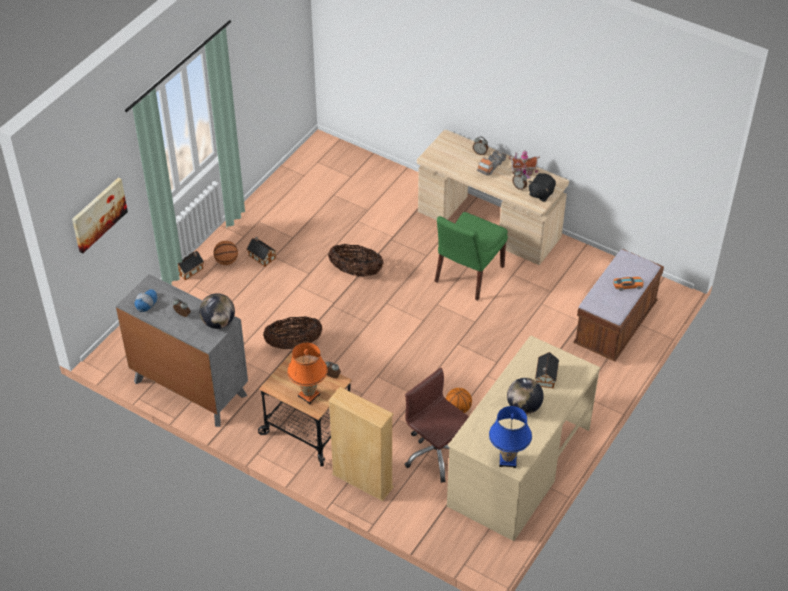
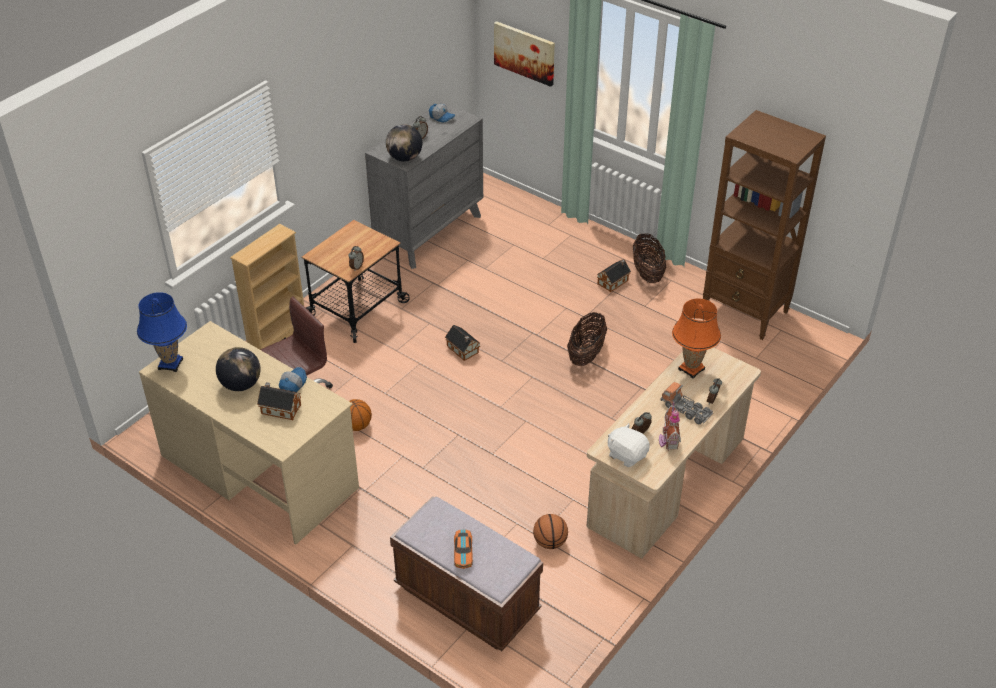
camera: 95 degrees right, 5 degrees down
toy house [178,251,204,280] -> toy house moved to [445,325,481,361]
basketball [213,241,238,265] -> basketball moved to [533,514,568,549]
basket [263,316,323,349] -> basket moved to [633,233,666,283]
orange table lamp [287,343,328,404] -> orange table lamp moved to [672,298,721,378]
green chair [434,212,508,301] -> none
black plush toy [528,173,556,202] -> white plush toy [608,423,650,467]
none -> cap [279,367,307,392]
none -> brown bookcase [703,110,826,340]

